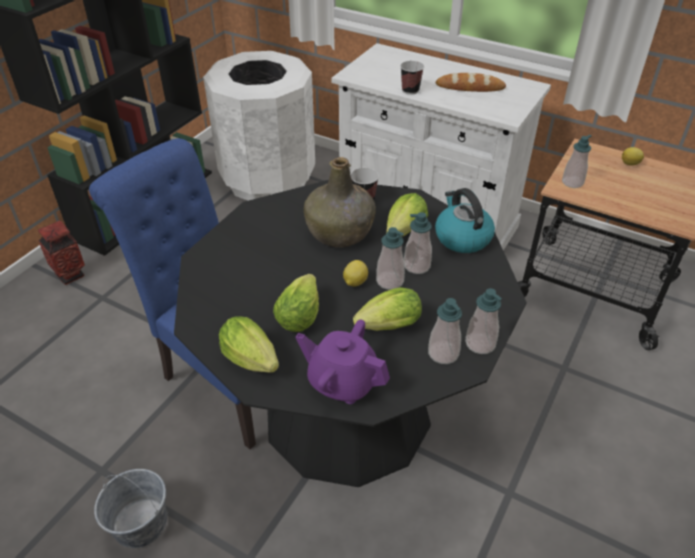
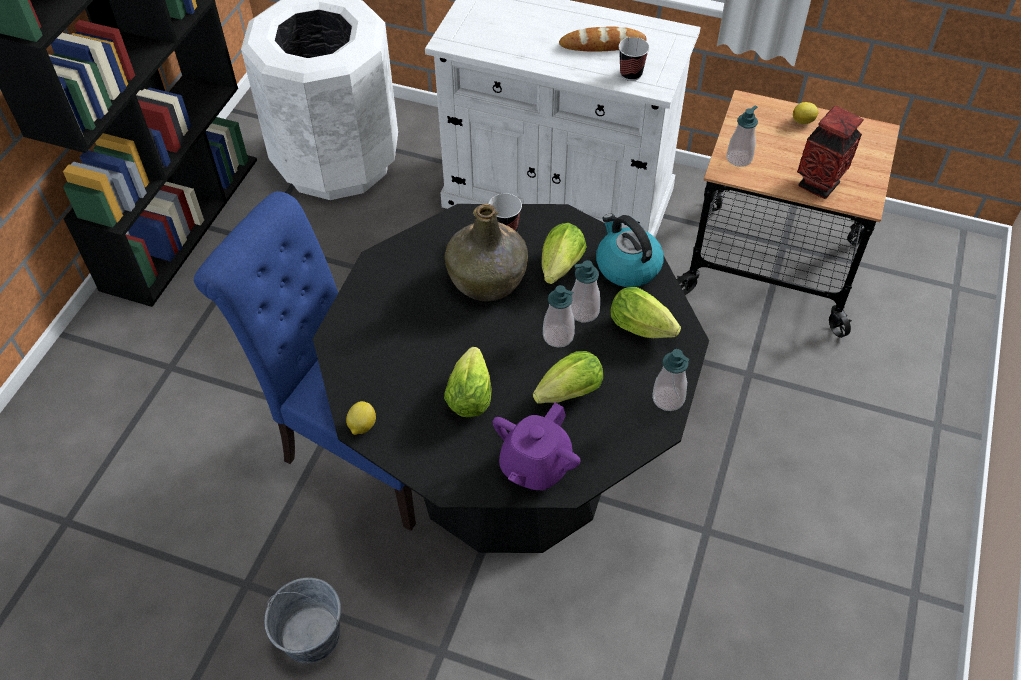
camera: 10 degrees left, 10 degrees up
vase [38,221,85,285] -> vase moved to [797,106,864,199]
lettuce [219,316,279,373] -> lettuce moved to [610,287,681,338]
purple teapot [296,320,390,404] -> purple teapot turned 75 degrees counterclockwise [493,403,581,491]
lemon [343,260,368,287] -> lemon moved to [346,401,376,435]
cup [400,61,424,95] -> cup moved to [619,37,650,81]
soap dispenser [428,298,462,364] -> none

